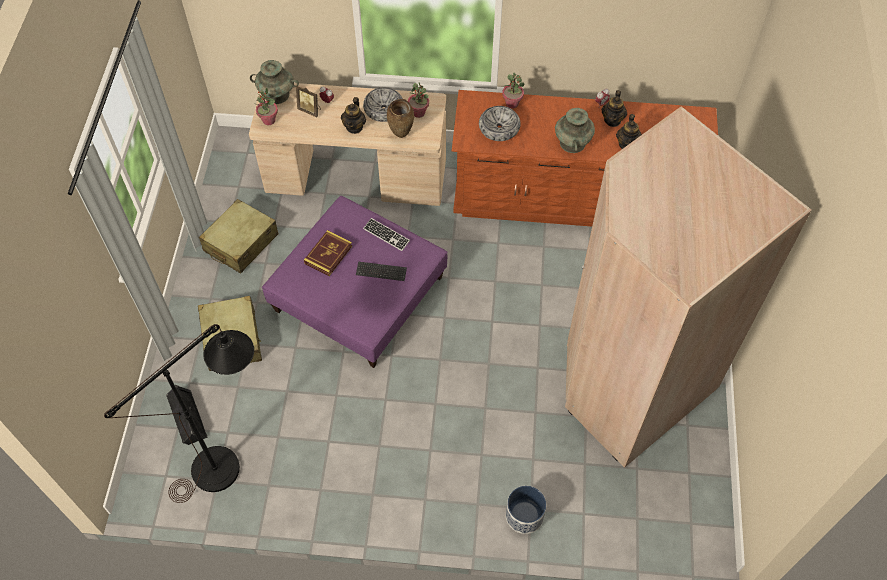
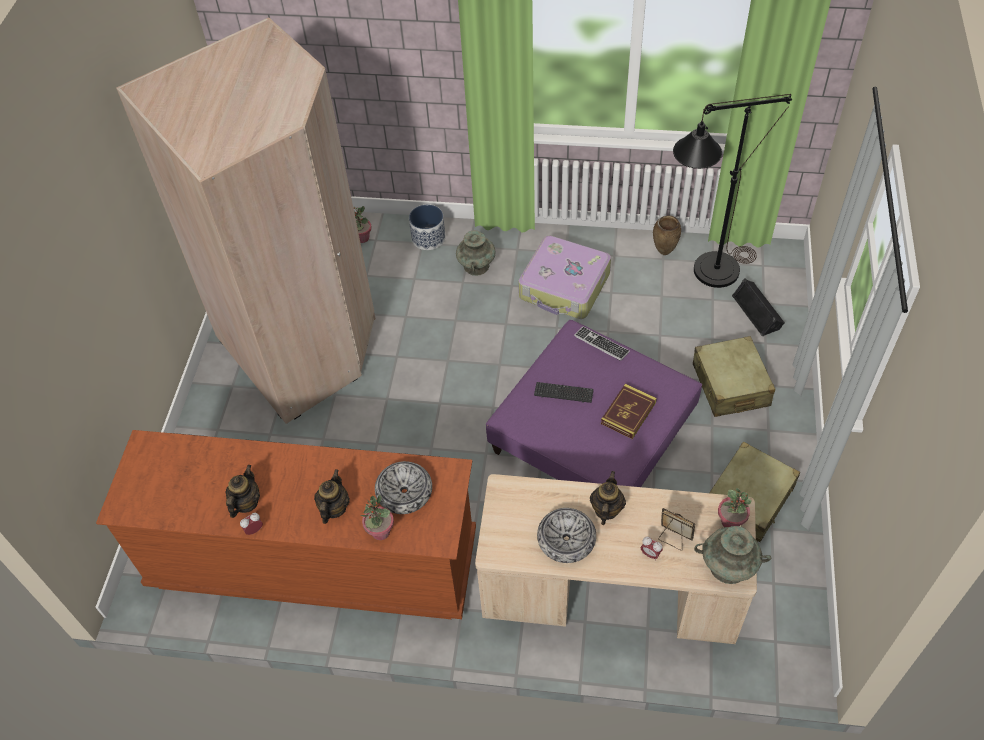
camera: 175 degrees left, 5 degrees down
keyboard [363,218,410,251] -> keyboard moved to [574,327,630,361]
brown vase [387,99,414,138] -> brown vase moved to [653,215,681,255]
potted plant [408,83,429,118] -> potted plant moved to [354,206,372,243]
turquoise vase [555,108,595,153] -> turquoise vase moved to [456,230,496,276]
teapot [616,114,642,149] -> teapot moved to [314,469,350,524]
none -> suitcase [519,235,611,319]

